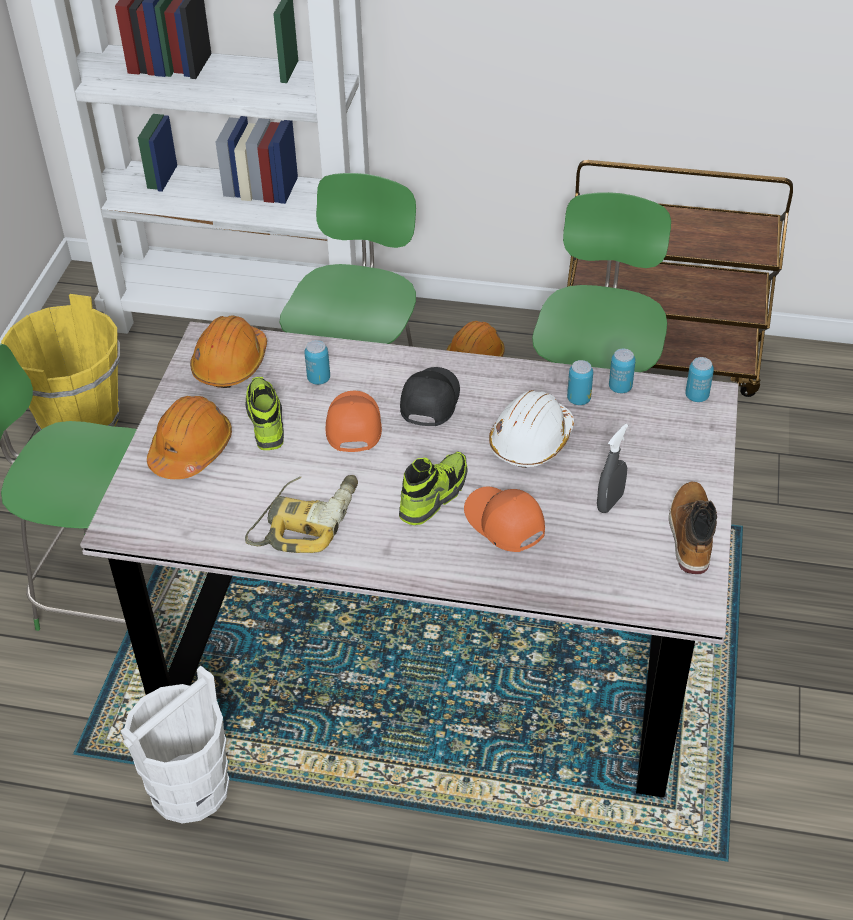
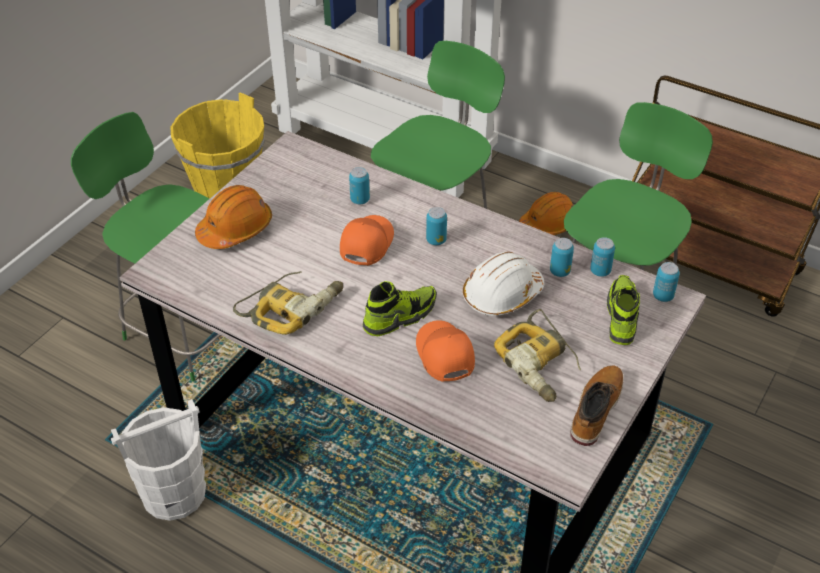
camera: 20 degrees right, 0 degrees up
orange hard hat [190,315,267,388] -> none
shoe [246,377,284,450] -> shoe moved to [607,275,640,345]
black cap [400,367,460,426] -> can [426,207,447,245]
grey spray bottle [597,424,628,513] -> power drill [494,309,581,402]

